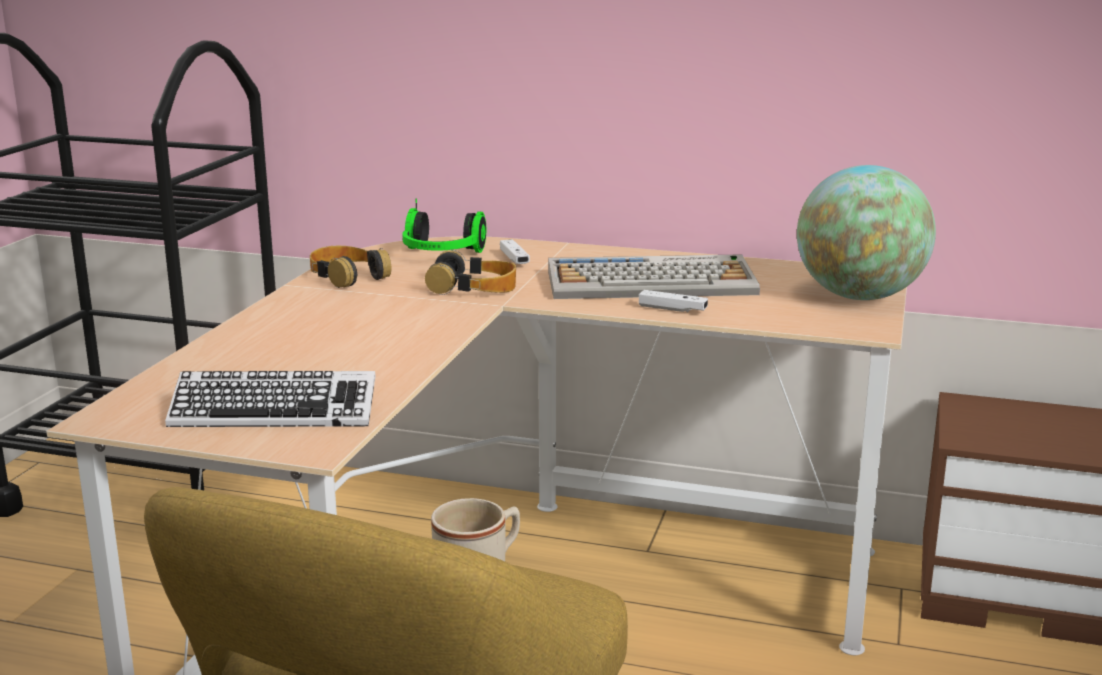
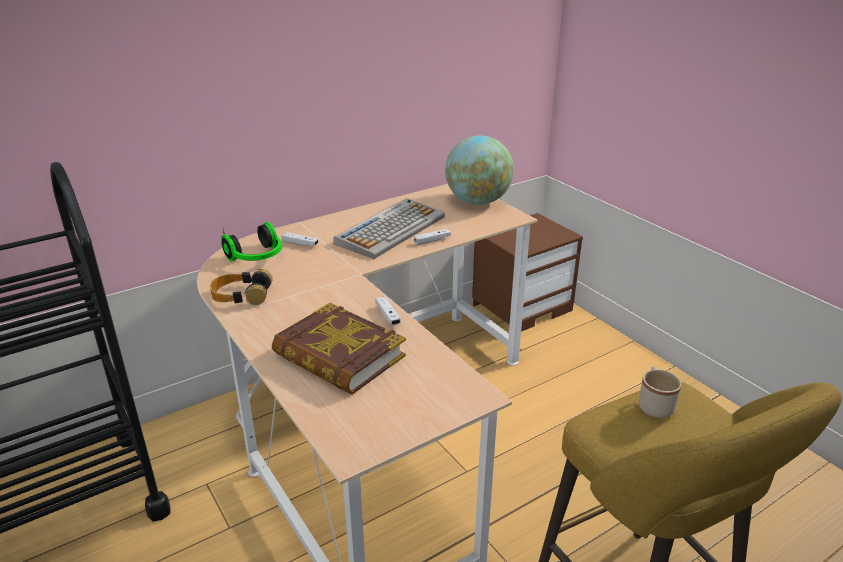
camera: 50 degrees left, 10 degrees up
keyboard [165,371,376,427] -> none
headphones [425,250,516,295] -> none
none -> book [272,303,406,395]
none -> white game controller [376,296,401,325]

